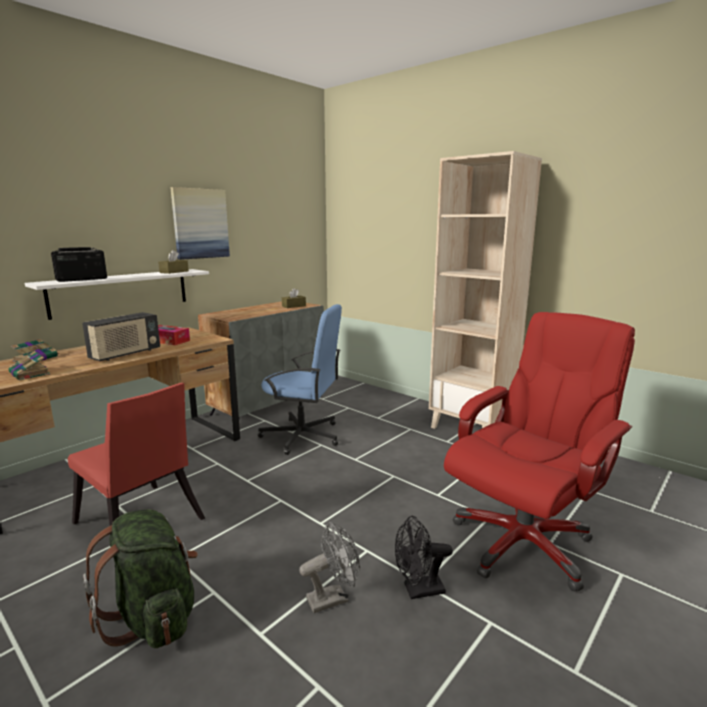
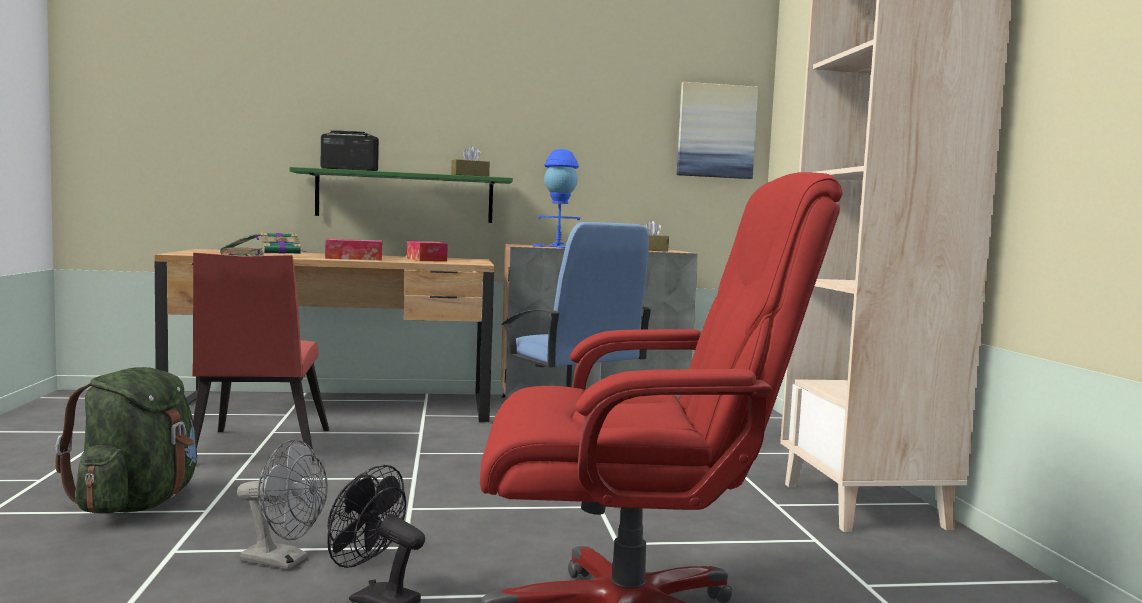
camera: 40 degrees right, 10 degrees down
white shelf [25,269,209,320] -> green shelf [290,167,513,223]
radio [82,312,160,361] -> tissue box [325,239,382,260]
picture [170,187,230,260] -> picture moved to [677,82,758,179]
none -> blue table lamp [533,149,581,248]

